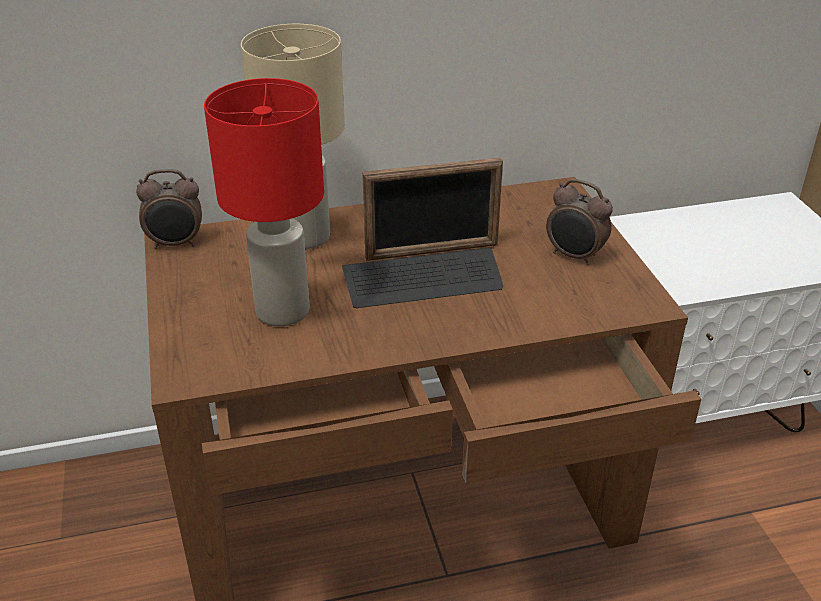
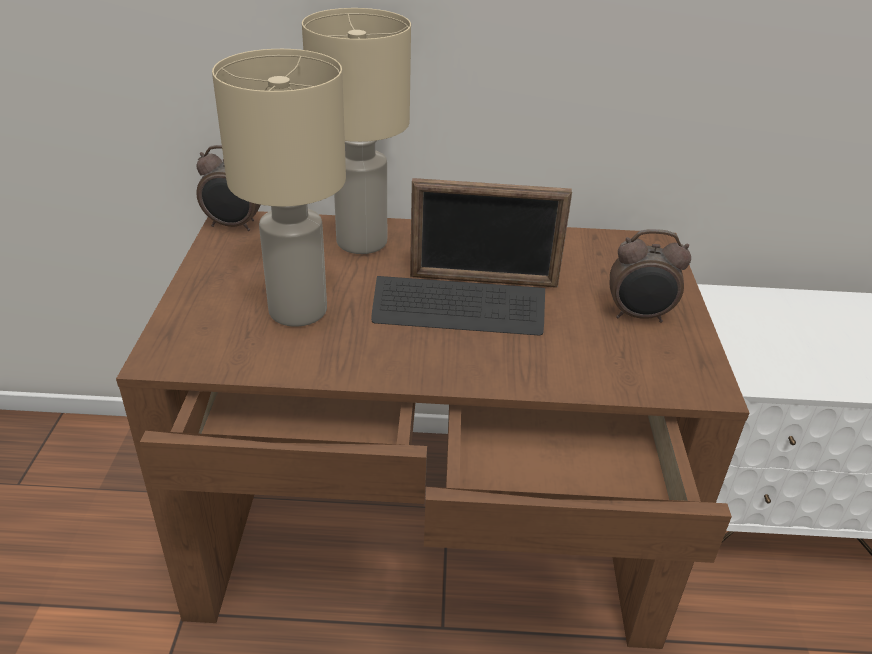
camera: 15 degrees right, 0 degrees up
red table lamp [204,78,324,326] -> beige table lamp [212,49,346,327]
alarm clock [546,179,613,265] -> alarm clock turned 45 degrees counterclockwise [610,229,691,323]

